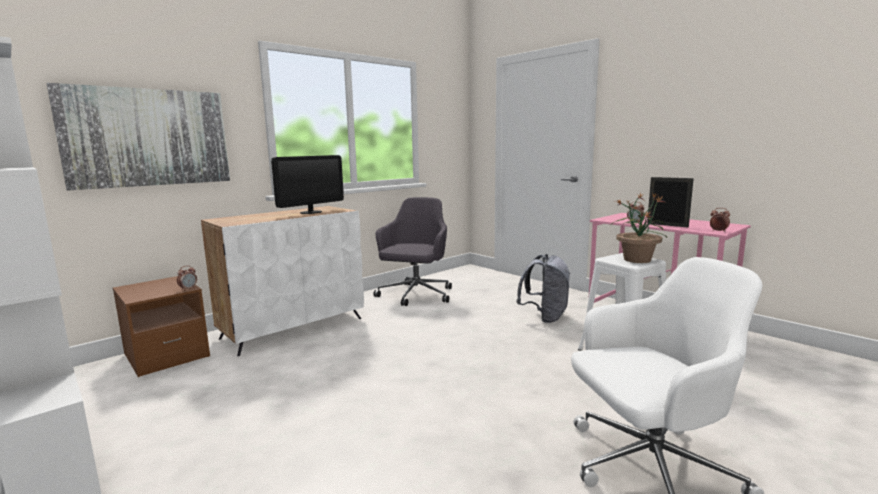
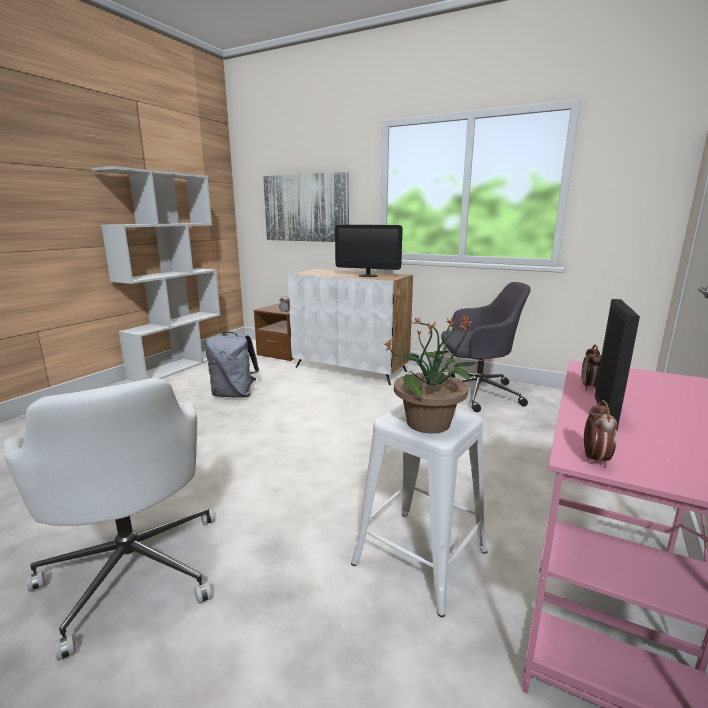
camera: 70 degrees right, 5 degrees up
grey backpack [517,254,570,323] -> grey backpack moved to [205,332,259,398]

